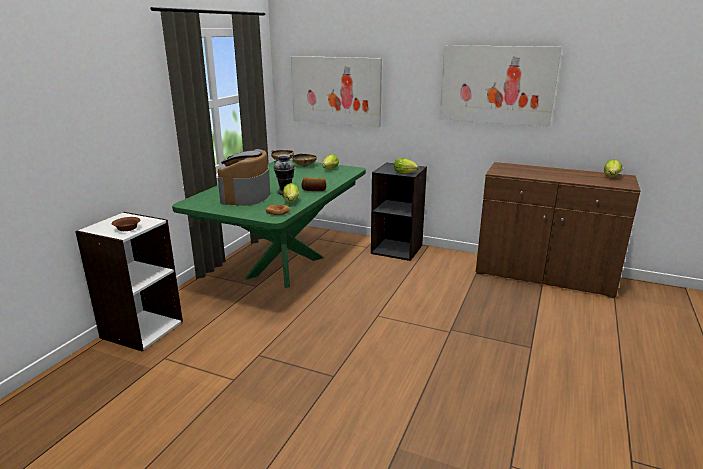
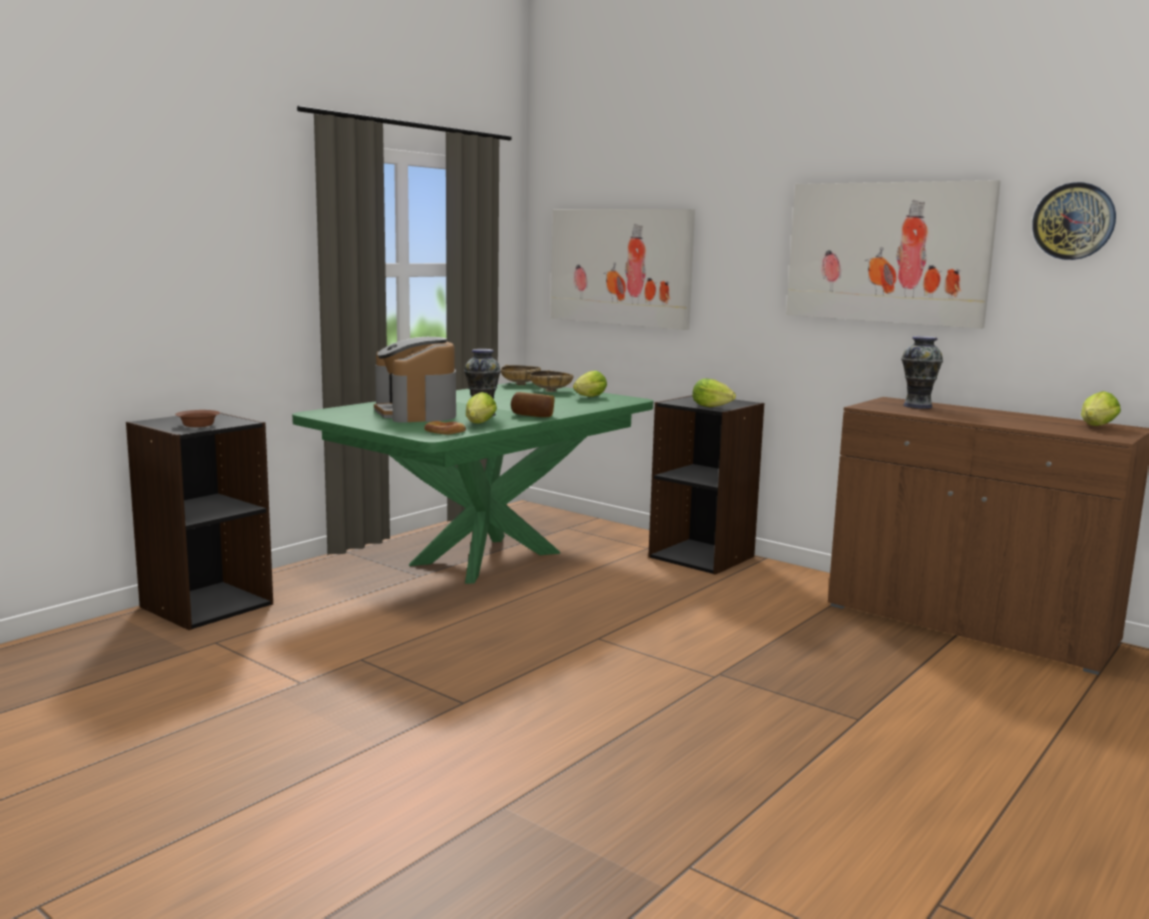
camera: 15 degrees right, 10 degrees down
white bookcase [75,212,183,351] -> black bookcase [126,412,273,630]
coffee machine [218,149,270,206] -> coffee machine turned 45 degrees counterclockwise [374,337,456,423]
none -> vase [901,336,943,409]
none -> wall clock [1032,182,1116,260]

